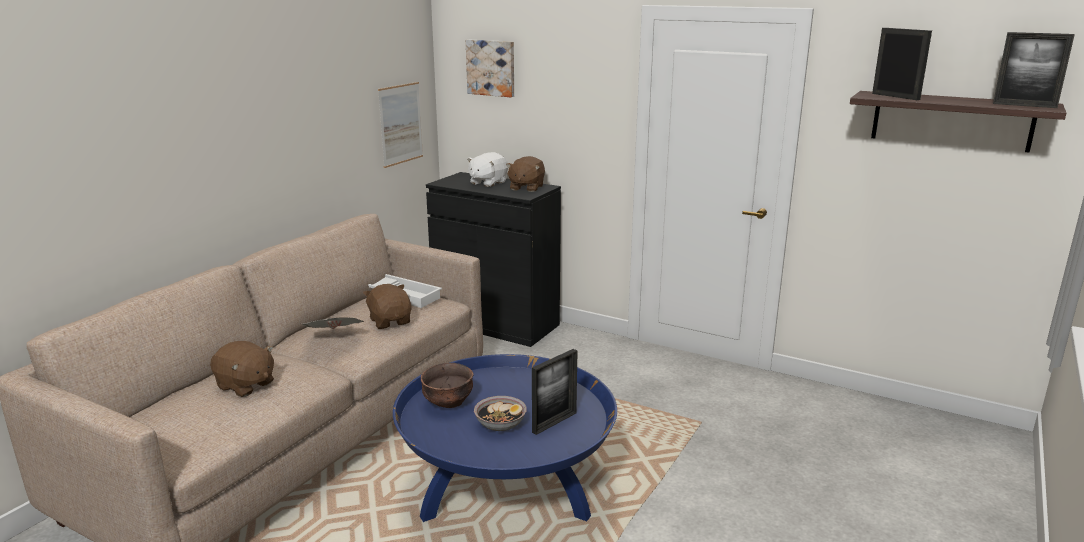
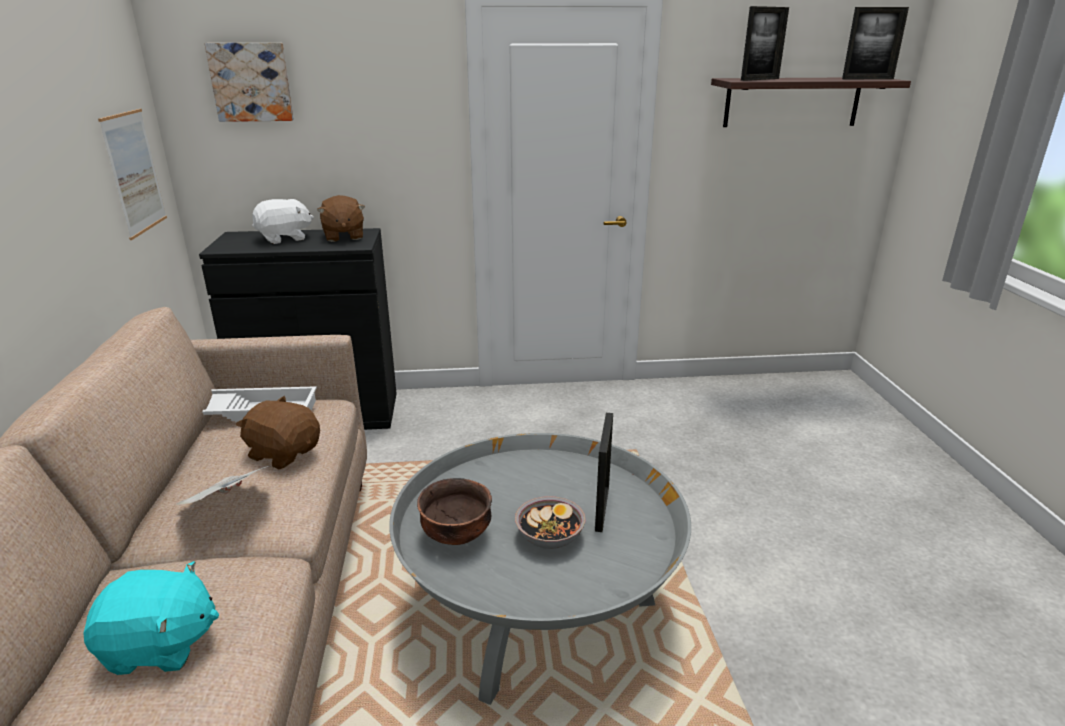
camera: 35 degrees left, 5 degrees up
brown plush toy [210,341,274,397] -> turquoise plush toy [83,561,219,675]
blue coffee table [393,354,617,522] -> grey coffee table [389,433,691,705]
white plush toy [467,152,508,187] -> white plush toy turned 120 degrees counterclockwise [252,199,314,244]
picture frame [872,28,932,100] -> picture frame turned 120 degrees clockwise [741,6,789,81]

